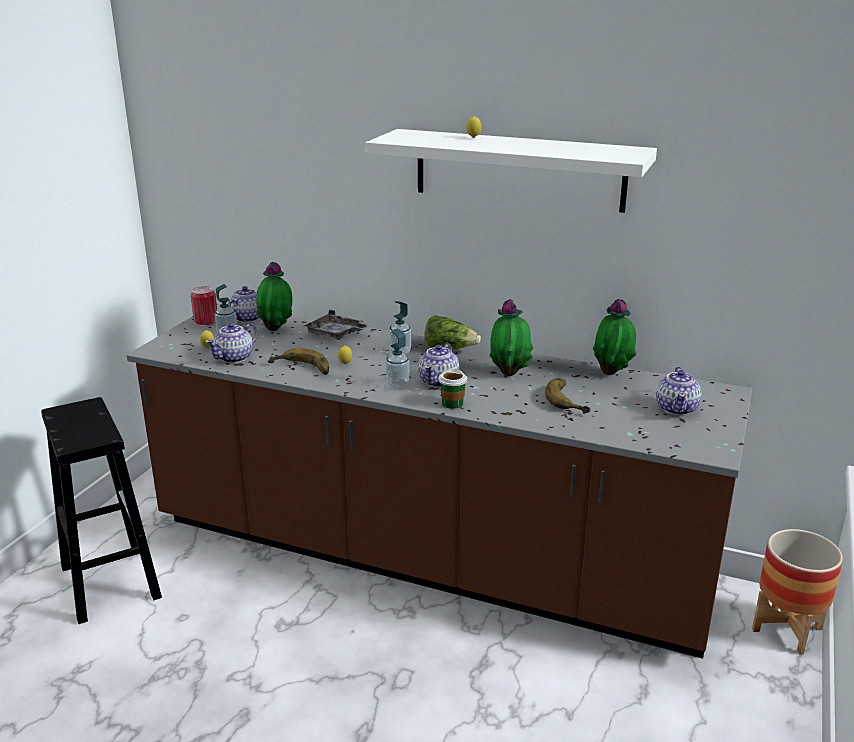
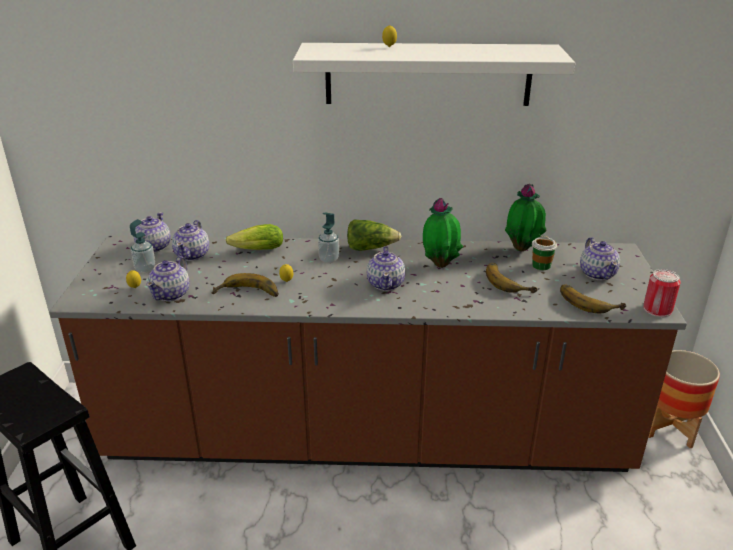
camera: 20 degrees left, 5 degrees up
can [191,286,217,326] -> can moved to [643,269,681,317]
potted plant [257,262,292,331] -> teapot [172,220,209,261]
grey tray [304,310,371,340] -> lettuce [226,224,283,250]
soap dispenser [386,328,409,388] -> none
cup [438,369,467,409] -> cup moved to [532,236,558,270]
none -> banana [560,285,626,314]

